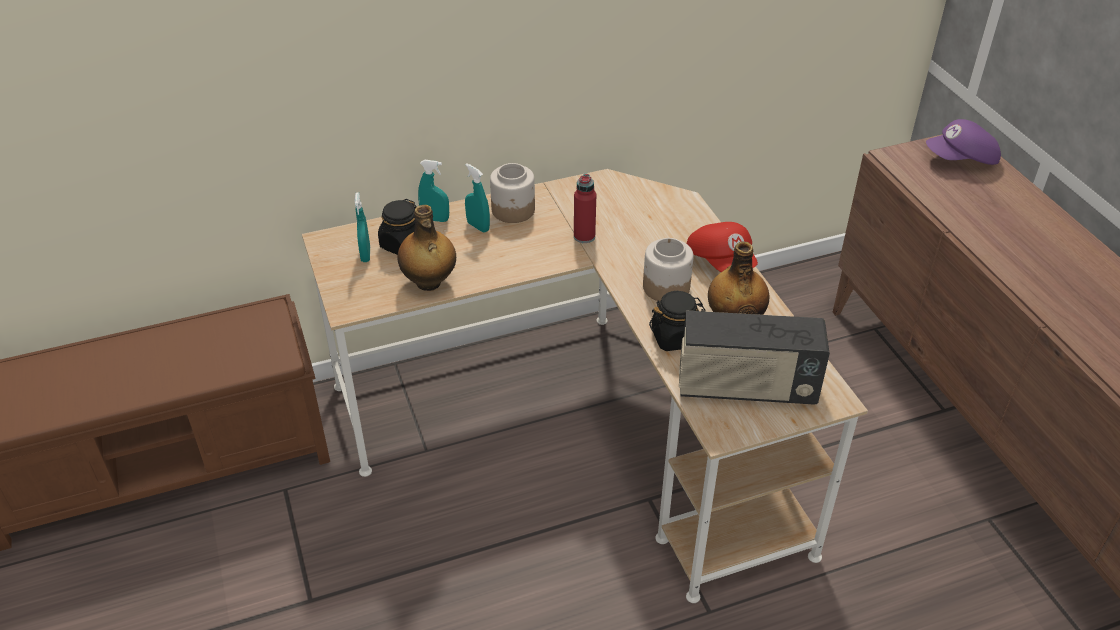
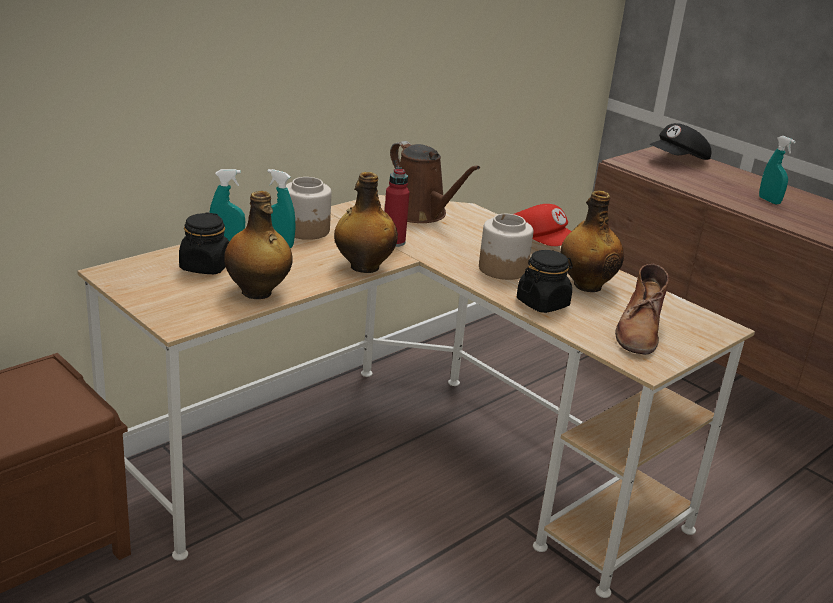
camera: 25 degrees left, 15 degrees down
turquoise spray bottle [354,192,370,262] -> turquoise spray bottle moved to [759,136,796,205]
radio [679,311,830,405] -> brown boot [615,264,669,355]
purple cap [926,119,1001,165] -> black cap [650,123,711,160]
none -> bottle [334,172,398,273]
none -> brown watering can [390,141,480,223]

